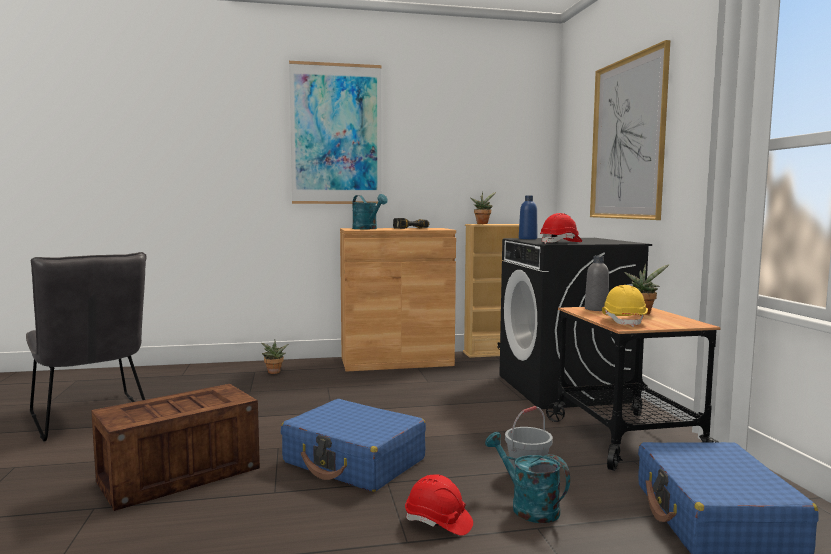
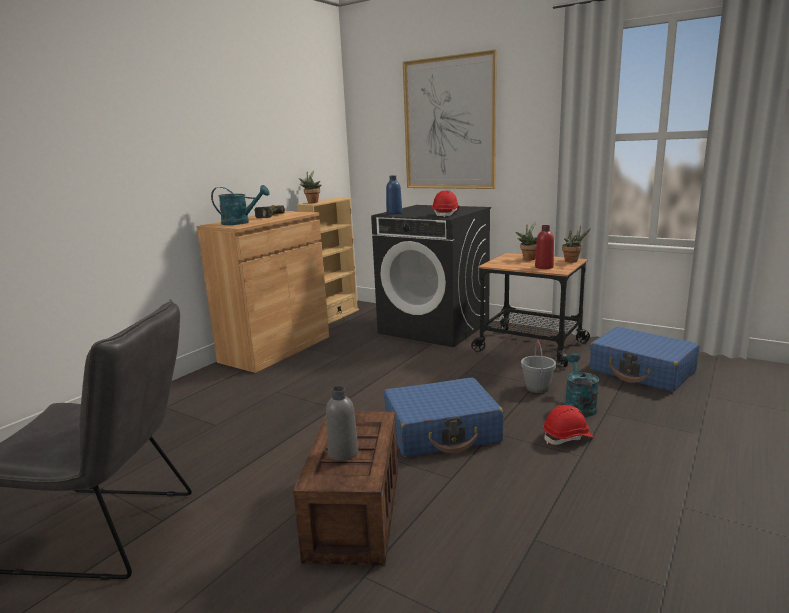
camera: 45 degrees left, 10 degrees up
potted plant [261,341,288,374] -> potted plant moved to [562,226,591,263]
picture [289,61,382,204] -> none
turquoise watering can [485,432,570,523] -> turquoise watering can turned 90 degrees clockwise [565,353,599,417]
grey bottle [585,256,609,311] -> grey bottle moved to [326,386,358,461]
yellow hard hat [602,285,648,327] -> red bottle [535,225,554,269]

